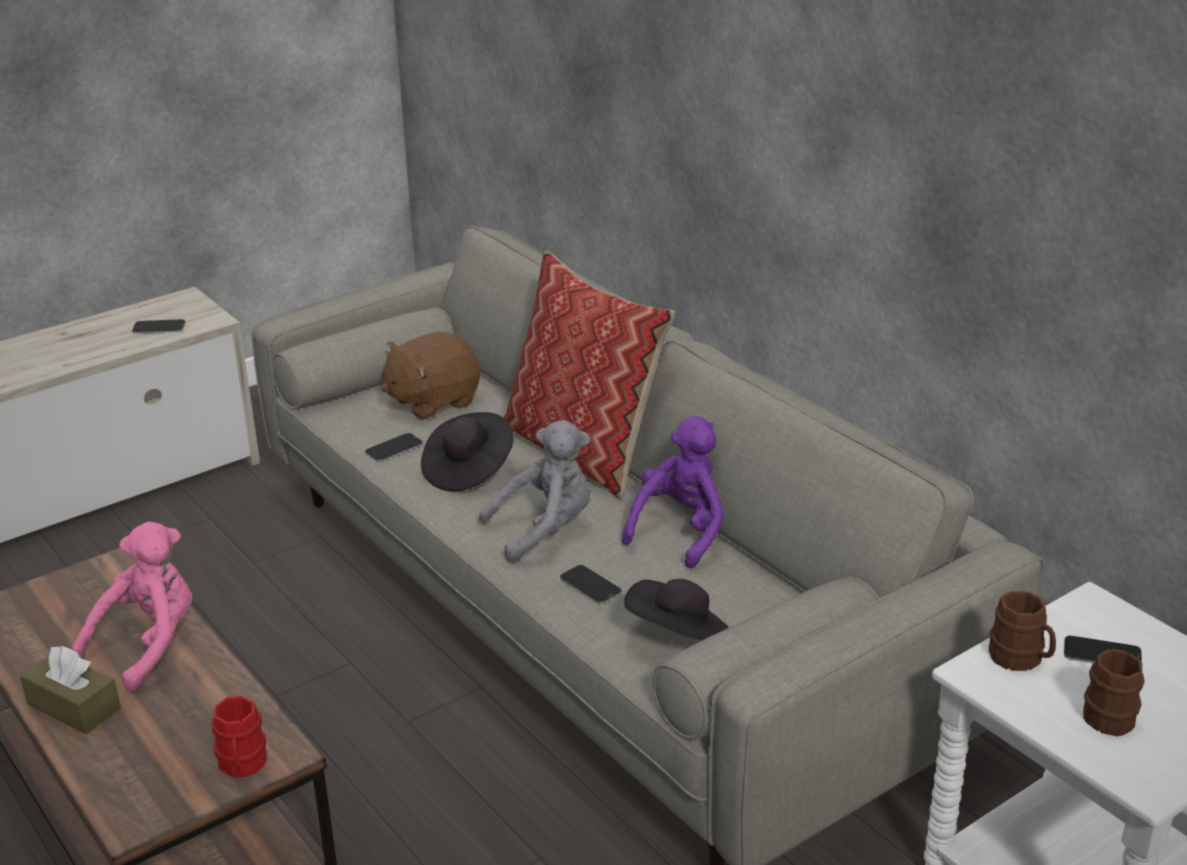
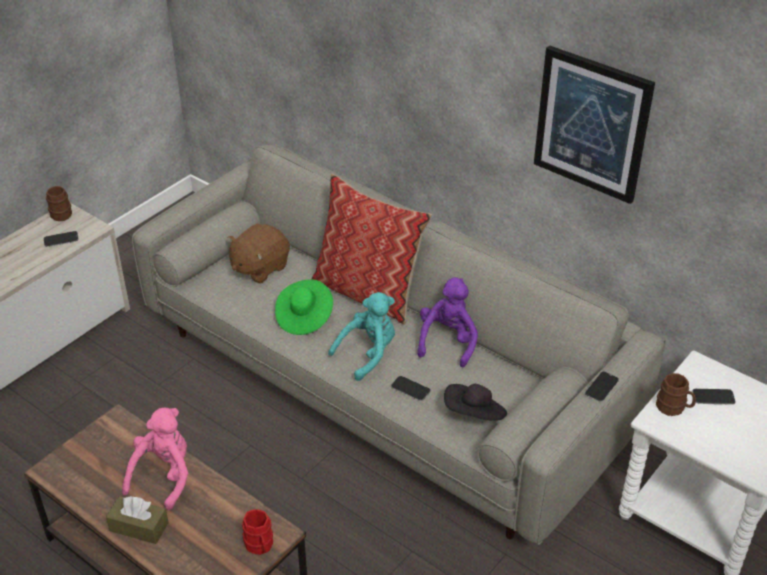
camera: 15 degrees left, 10 degrees up
phone [365,433,423,462] -> phone moved to [585,372,619,402]
black hat [421,412,514,491] -> green hat [275,279,333,335]
grey plush toy [479,420,591,563] -> turquoise plush toy [328,292,395,381]
brown mug [1083,649,1145,736] -> brown mug moved to [46,186,72,221]
none -> picture [534,45,655,204]

